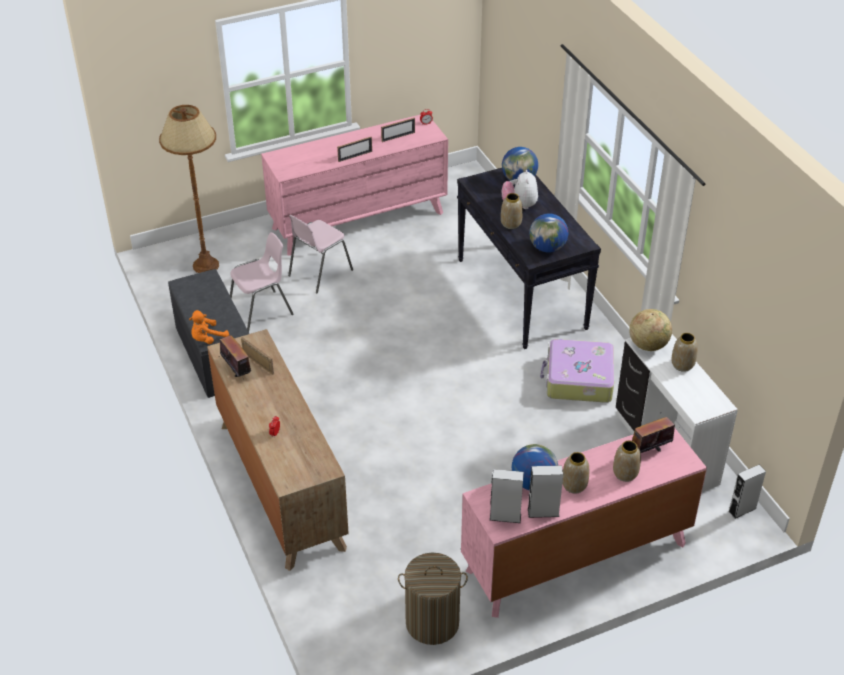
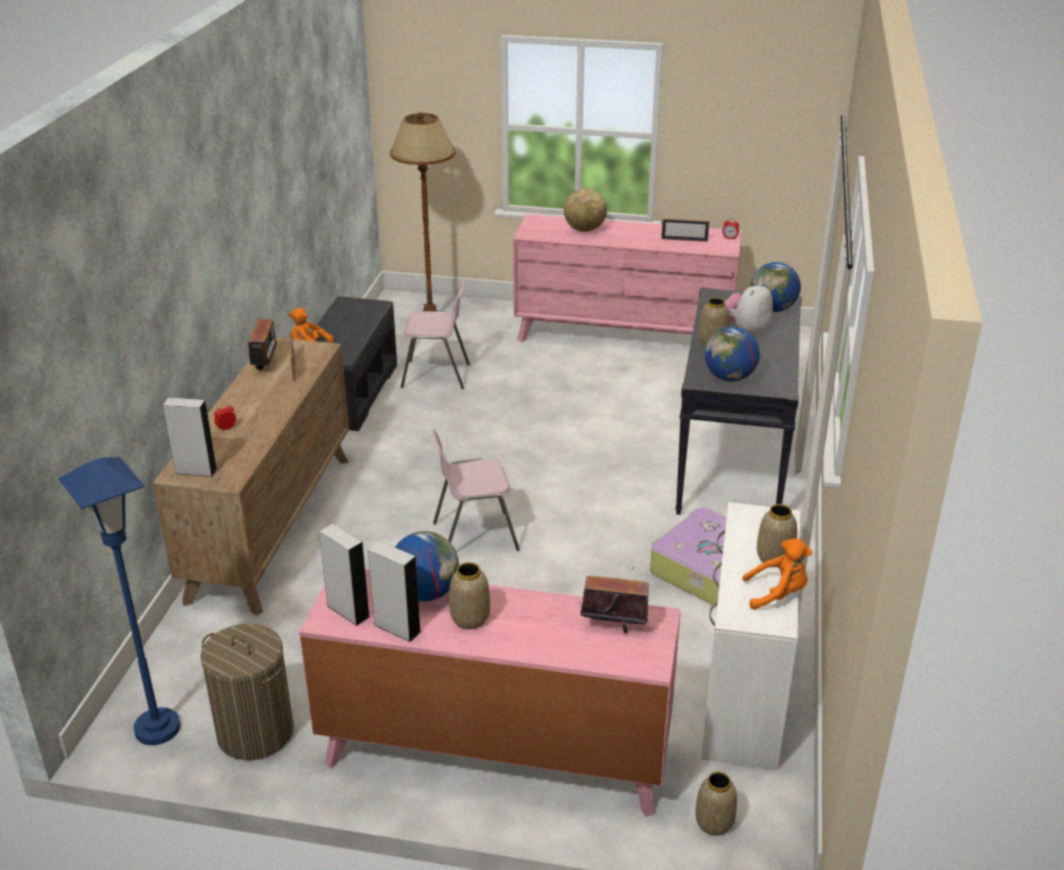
camera: 35 degrees right, 10 degrees down
pink chair [288,215,353,293] -> pink chair moved to [431,429,520,551]
picture frame [337,137,372,162] -> none
vase [613,441,641,482] -> vase moved to [695,772,737,836]
globe [629,309,672,351] -> globe moved to [564,188,607,232]
grey speaker [728,465,766,518] -> grey speaker moved to [163,397,217,477]
none -> blue floor lamp [59,457,180,745]
none -> orange plush toy [742,539,812,610]

